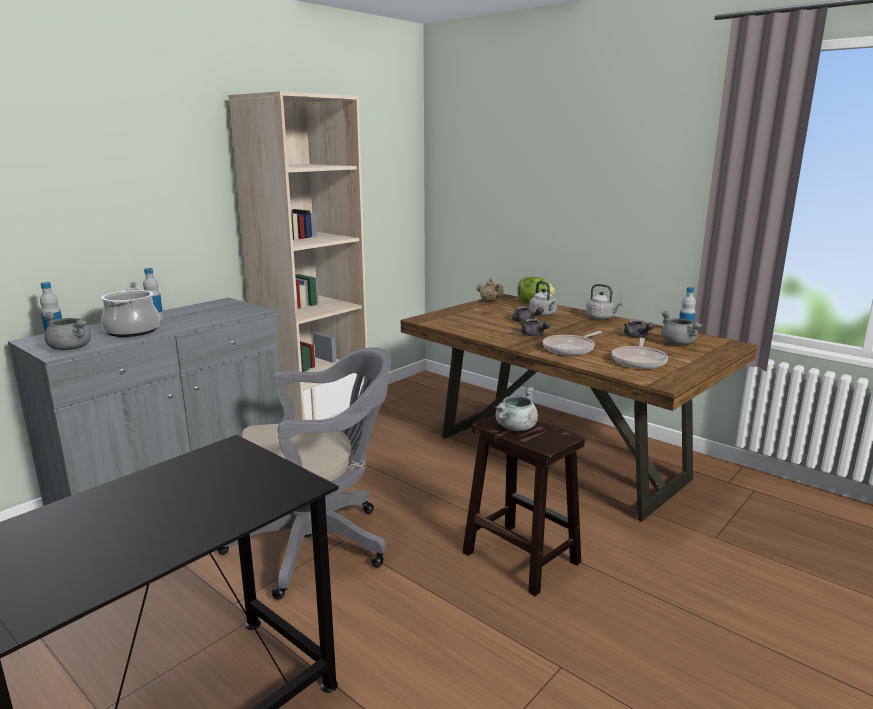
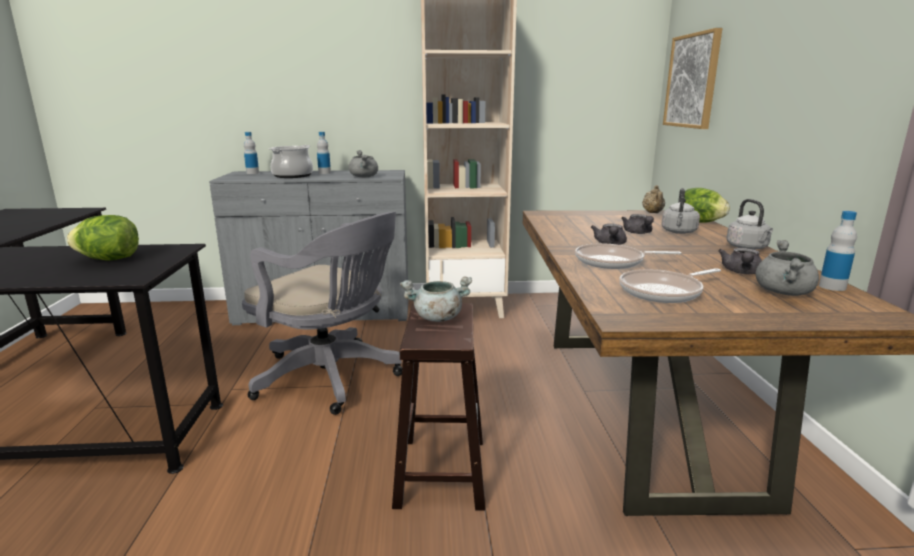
camera: 45 degrees right, 0 degrees up
grey cooking pot [43,312,91,350] -> grey cooking pot moved to [349,150,378,177]
none -> lettuce [67,215,139,261]
none -> picture [663,28,722,129]

